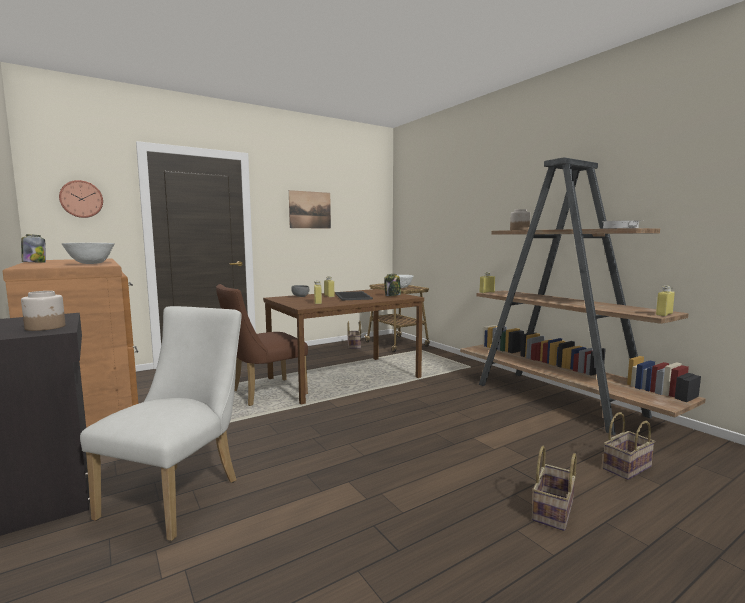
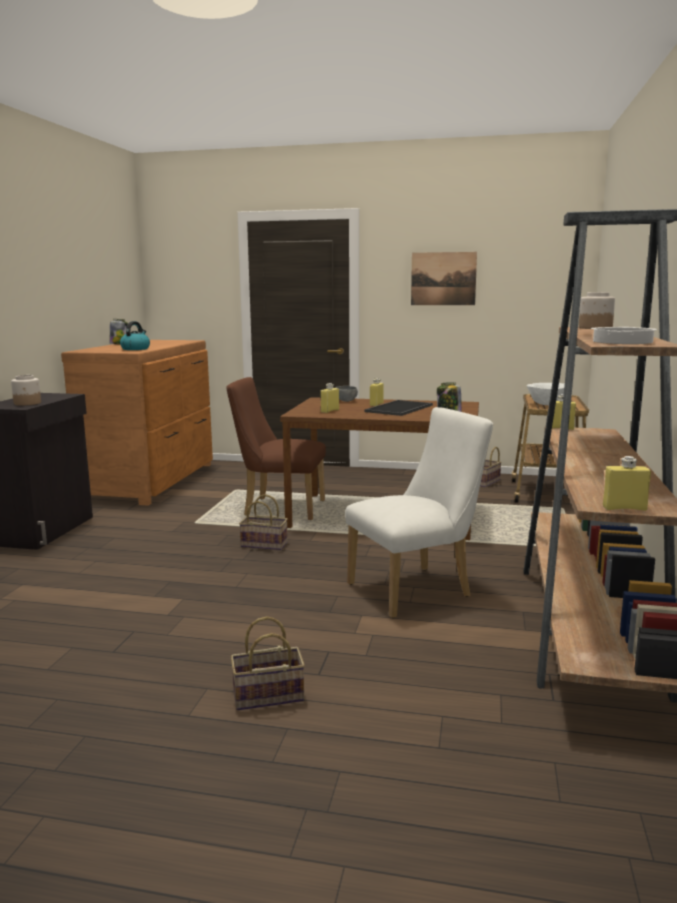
camera: 45 degrees right, 5 degrees up
wall clock [59,180,103,218] -> none
white bowl [62,243,115,264] -> kettle [120,321,150,350]
white chair [80,306,241,541] -> white chair moved to [345,407,493,618]
basket [603,412,655,480] -> basket moved to [239,494,288,550]

